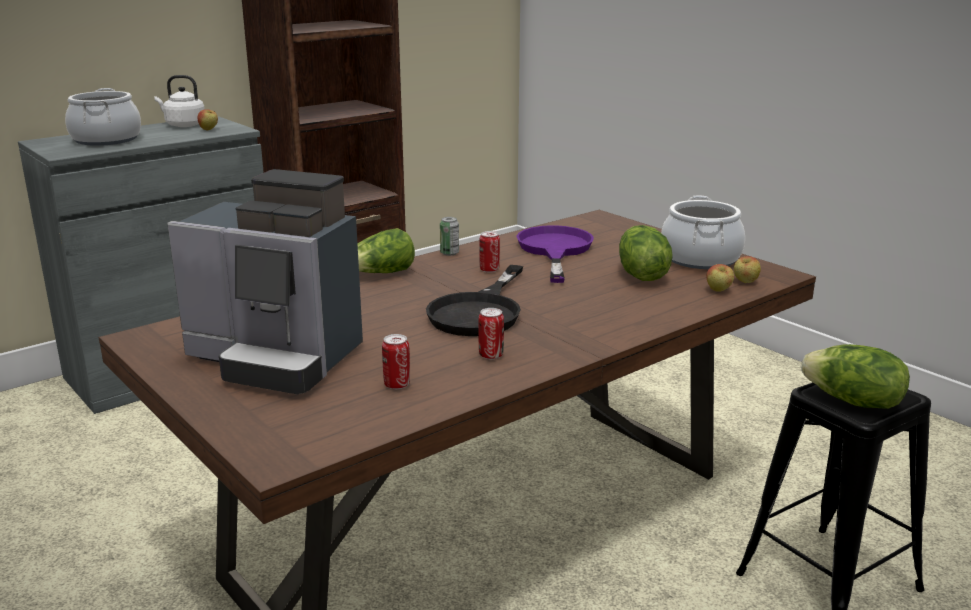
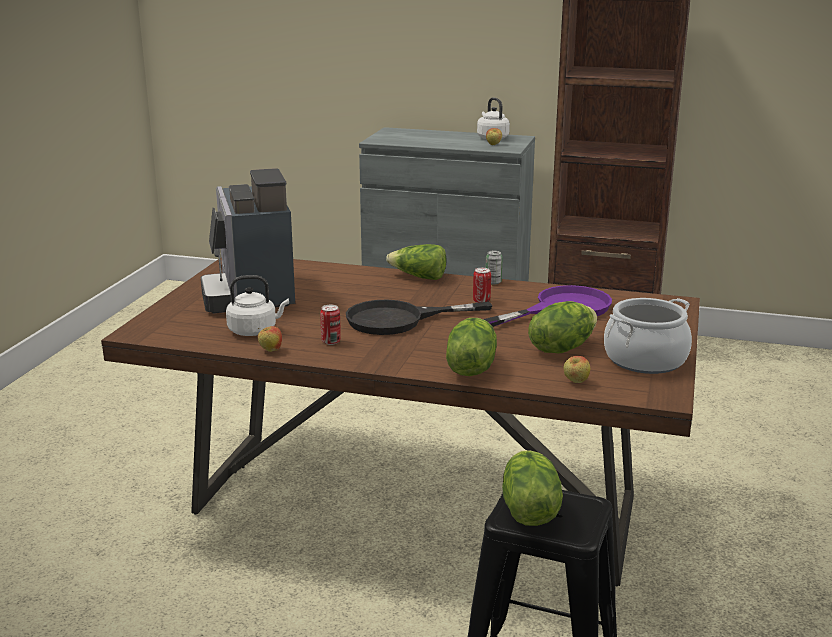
camera: 55 degrees right, 0 degrees up
cooking pot [65,88,141,146] -> none
can [382,334,410,389] -> white kettle [226,275,289,336]
apple [734,256,761,283] -> apple moved to [258,326,282,352]
none -> lettuce [446,318,497,376]

